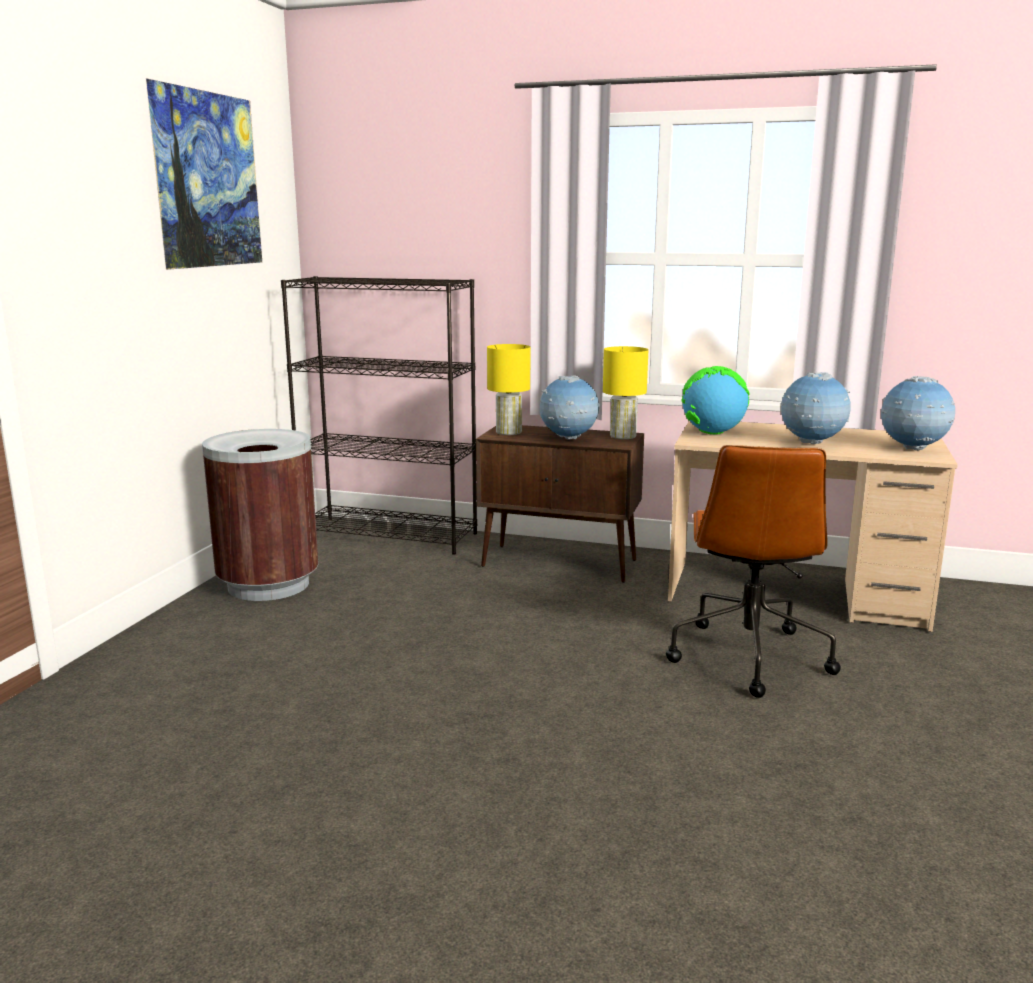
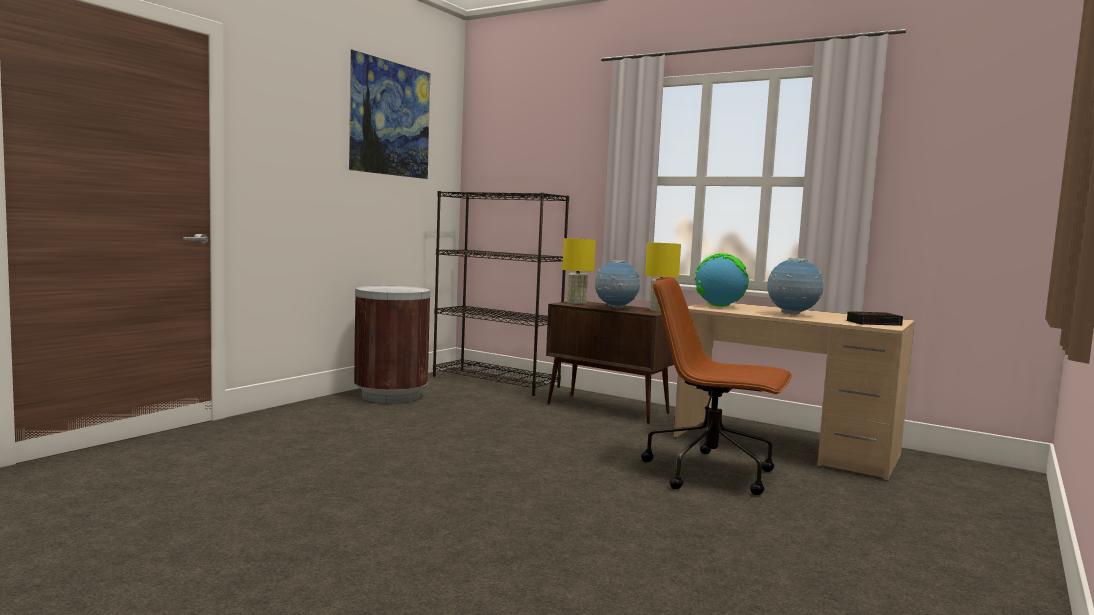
camera: 15 degrees right, 10 degrees down
brown office chair [666,445,841,698] -> brown office chair turned 90 degrees clockwise [641,277,792,495]
globe [881,376,955,451] -> alarm clock [847,311,903,326]

